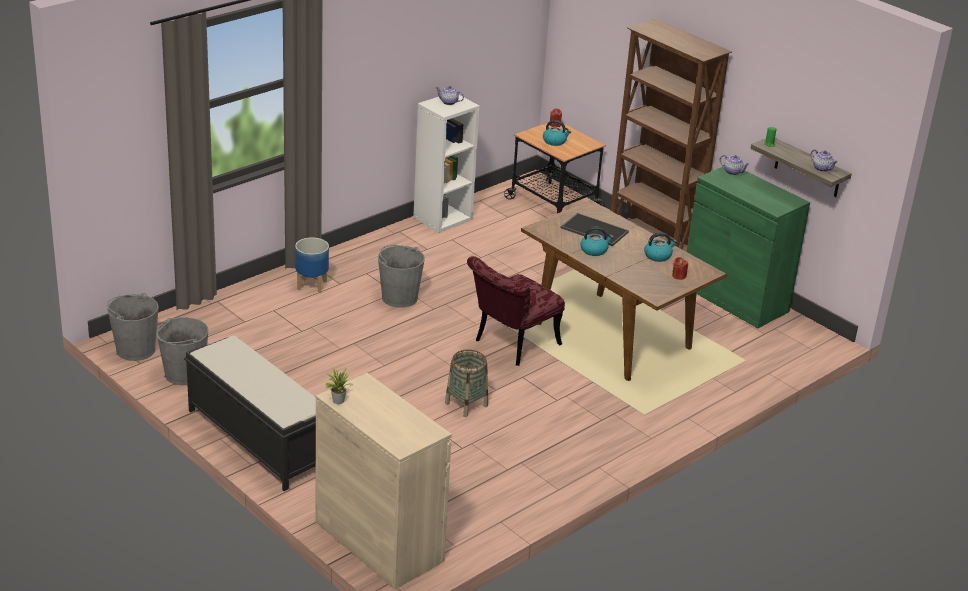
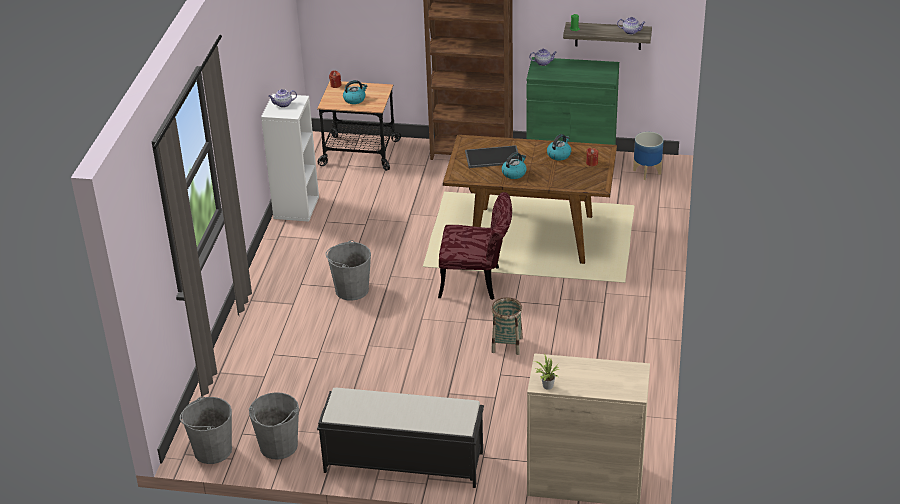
camera: 35 degrees left, 5 degrees up
planter [295,237,329,293] -> planter moved to [633,132,664,180]
red chair [467,256,565,366] -> red chair turned 90 degrees counterclockwise [438,192,512,300]

